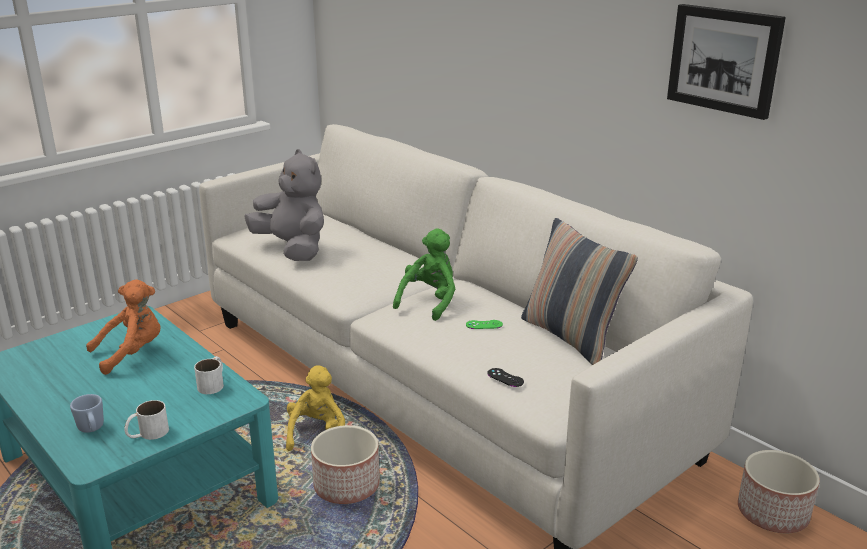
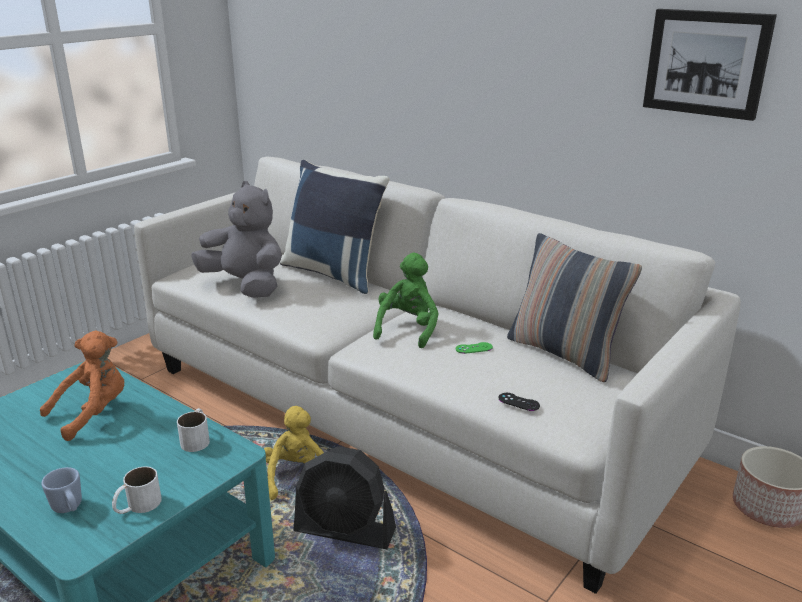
camera: 10 degrees left, 0 degrees up
planter [311,425,380,504] -> black fan [293,446,396,549]
none -> blue pillow [280,160,389,294]

